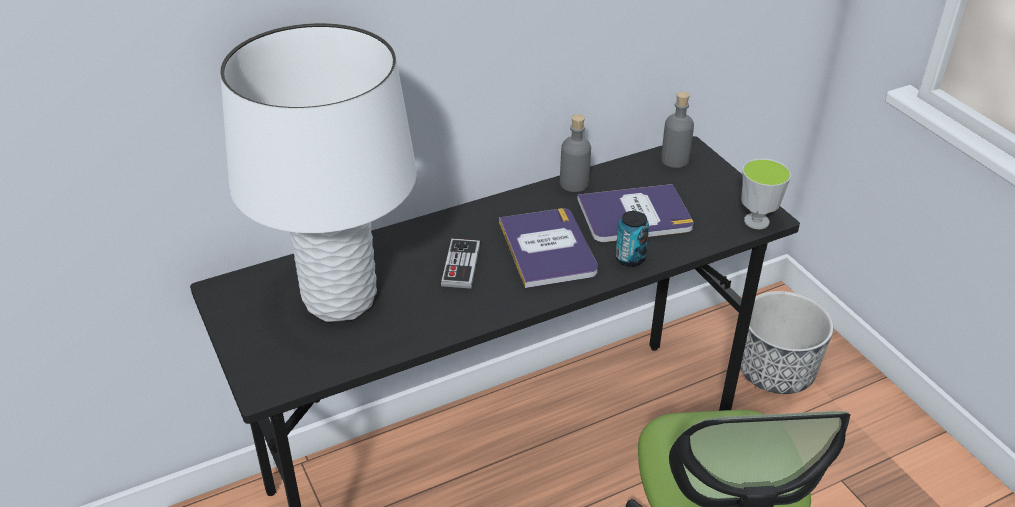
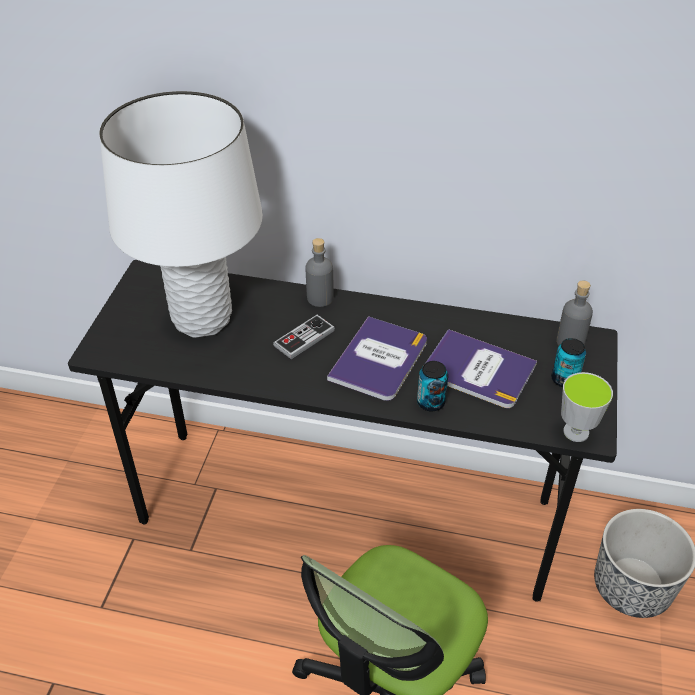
camera: 40 degrees right, 5 degrees up
grey bottle [560,114,591,192] -> grey bottle moved to [306,238,334,307]
none -> can [551,338,586,387]

